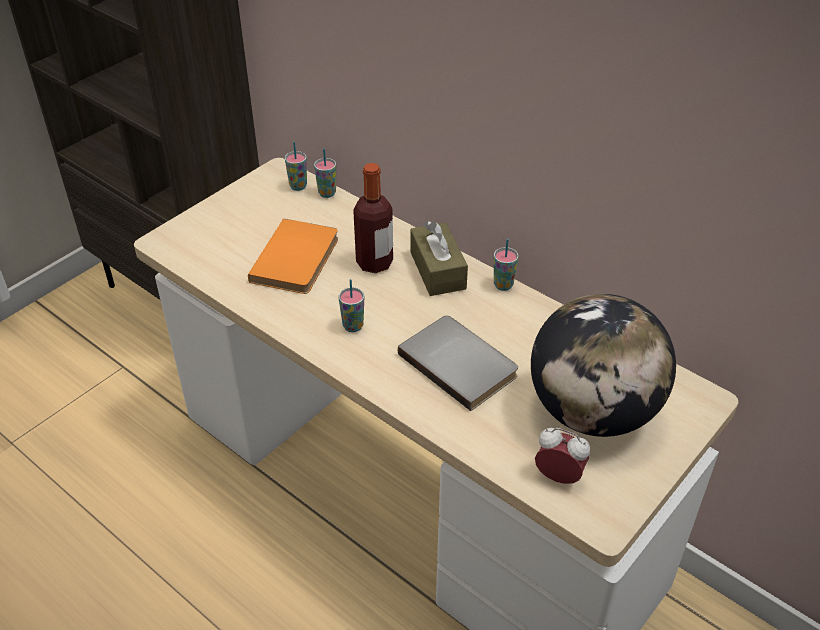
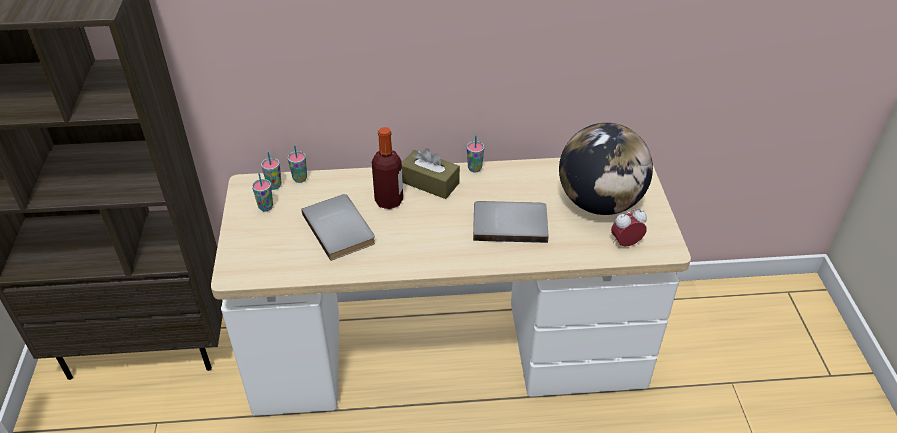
camera: 45 degrees left, 0 degrees up
orange book [248,219,338,294] -> grey book [302,194,375,261]
cup [339,279,364,332] -> cup moved to [252,173,273,212]

